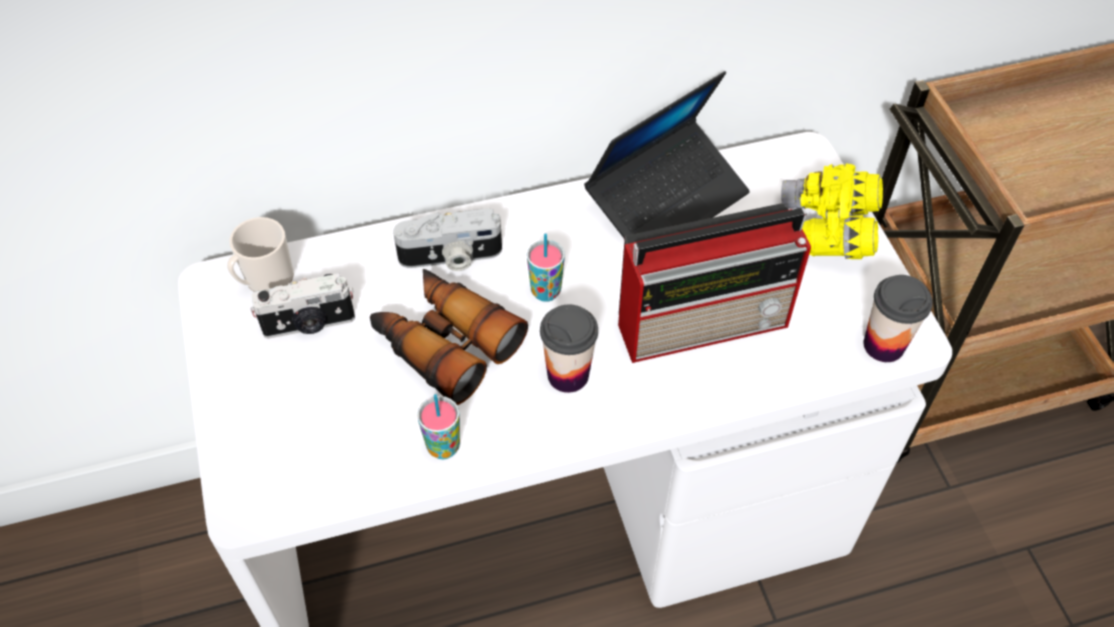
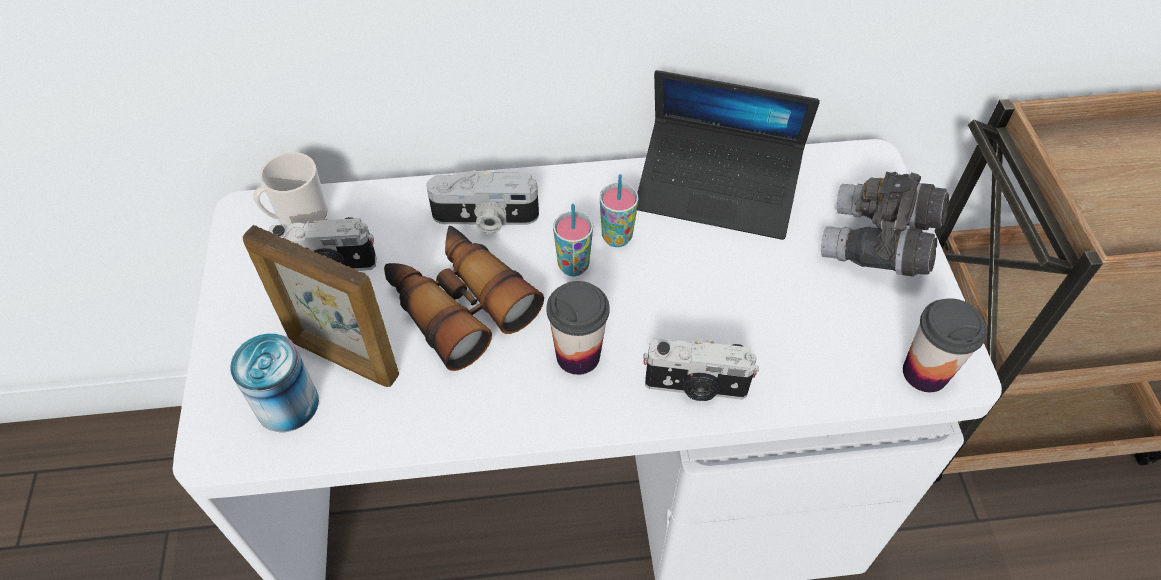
camera: 10 degrees right, 0 degrees up
cup [417,394,460,459] -> cup moved to [600,174,639,247]
laptop [584,71,750,239] -> laptop turned 45 degrees clockwise [637,70,820,240]
radio [618,203,811,363] -> none
yellow binoculars [781,163,883,259] -> grey binoculars [821,172,949,277]
none -> can [230,333,319,432]
none -> picture frame [243,225,399,387]
none -> camera [643,339,759,401]

